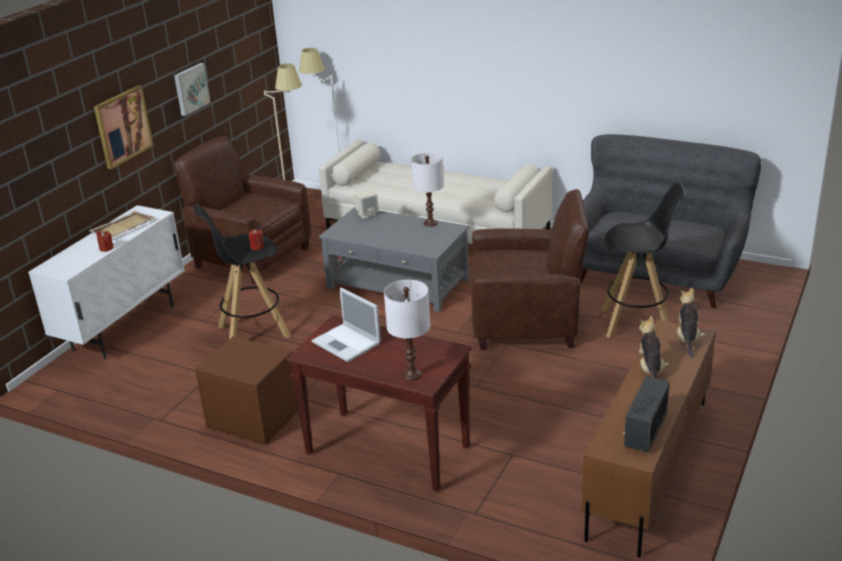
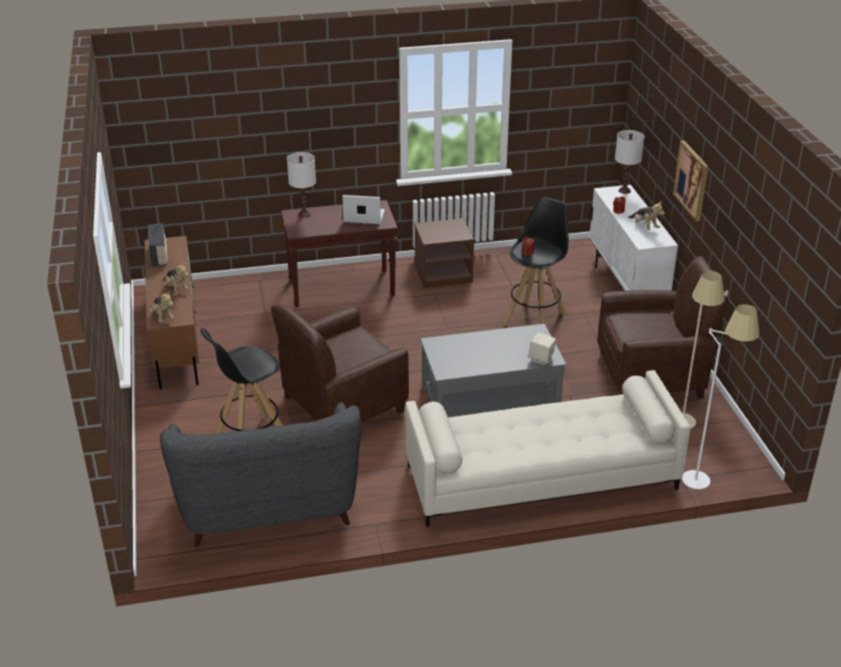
camera: 140 degrees right, 5 degrees up
beige tray [89,211,156,238] -> plush toy [628,202,665,230]
picture [174,63,210,116] -> none
white table lamp [411,152,444,227] -> white table lamp moved to [615,130,644,194]

